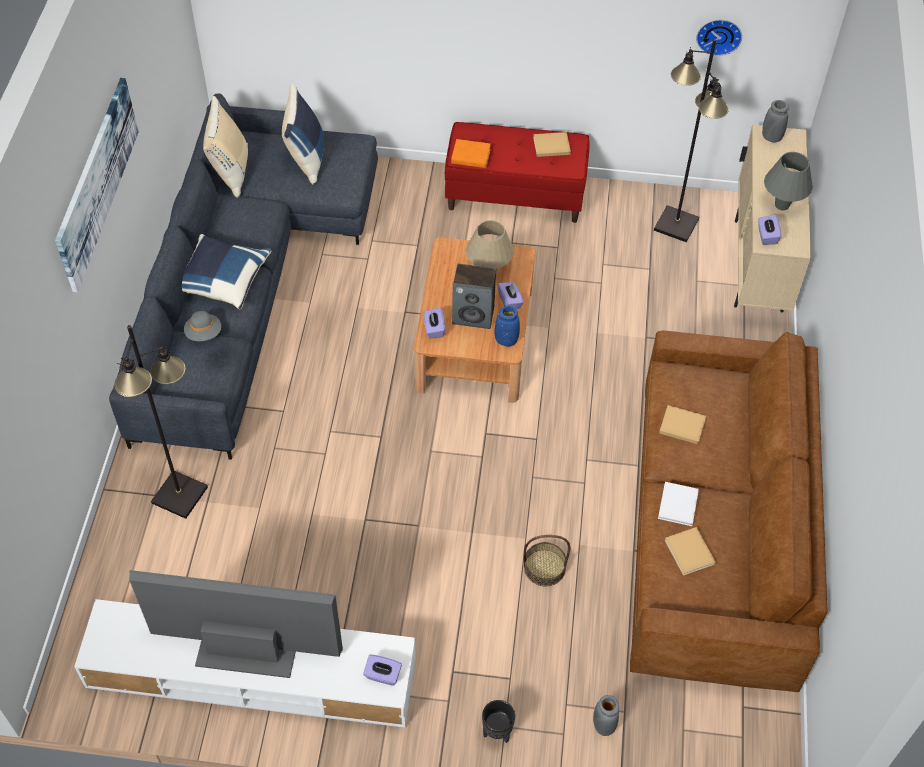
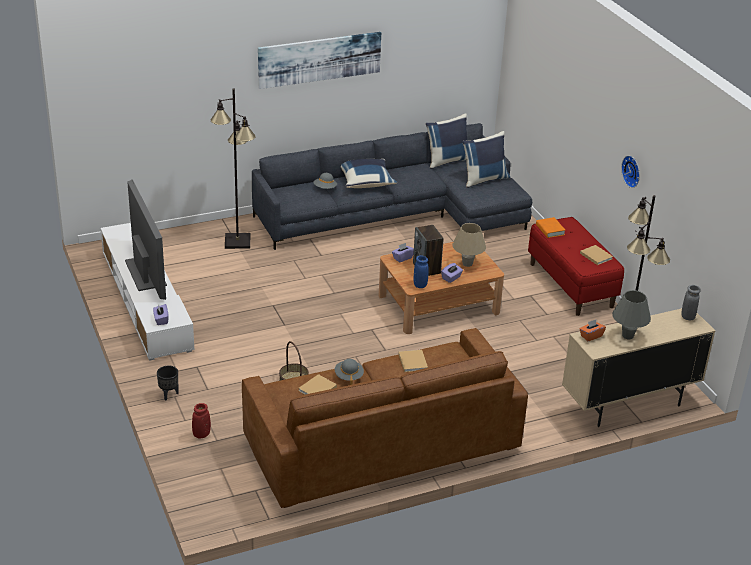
camera: 60 degrees right, 20 degrees down
beige pillow [203,96,248,198] -> blue pillow [426,113,468,169]
grey vase [593,695,619,736] -> red vase [192,403,211,439]
white book [658,482,699,526] -> grey hat [335,359,364,385]
wall clock [696,20,742,56] -> wall clock moved to [621,156,640,188]
purple tissue box [758,215,781,245] -> orange tissue box [580,320,606,341]

